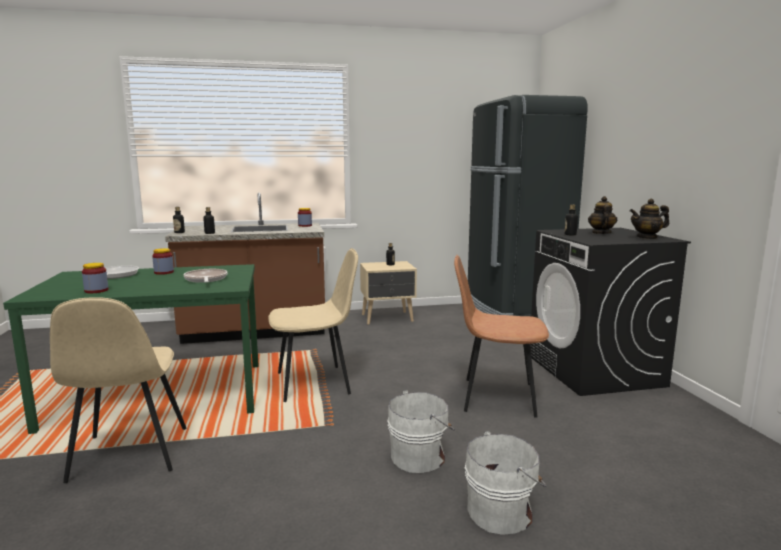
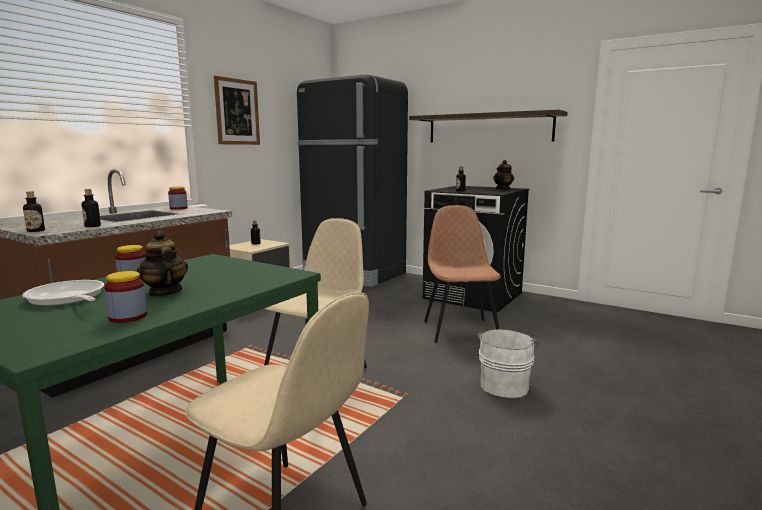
camera: 45 degrees left, 0 degrees up
frying pan [183,269,228,283] -> none
brown chair [454,255,549,418] -> brown chair turned 120 degrees clockwise [424,205,501,343]
white bucket [465,431,547,535] -> none
teapot [588,196,617,234] -> teapot moved to [137,230,188,297]
none -> picture [214,76,260,145]
none -> shelf [409,109,568,142]

